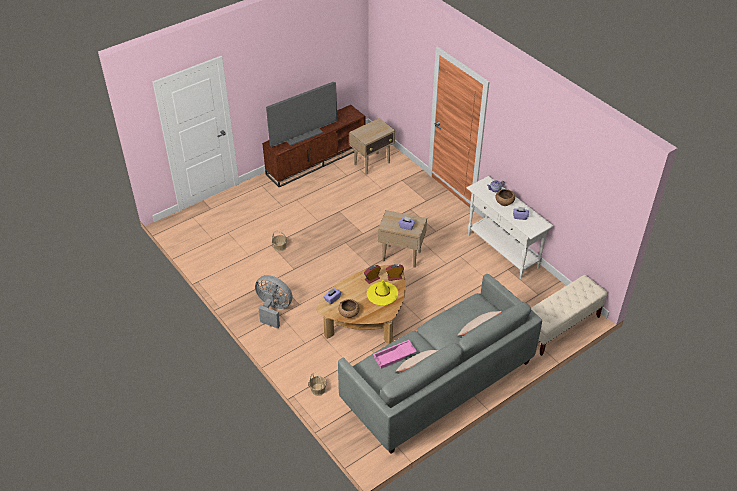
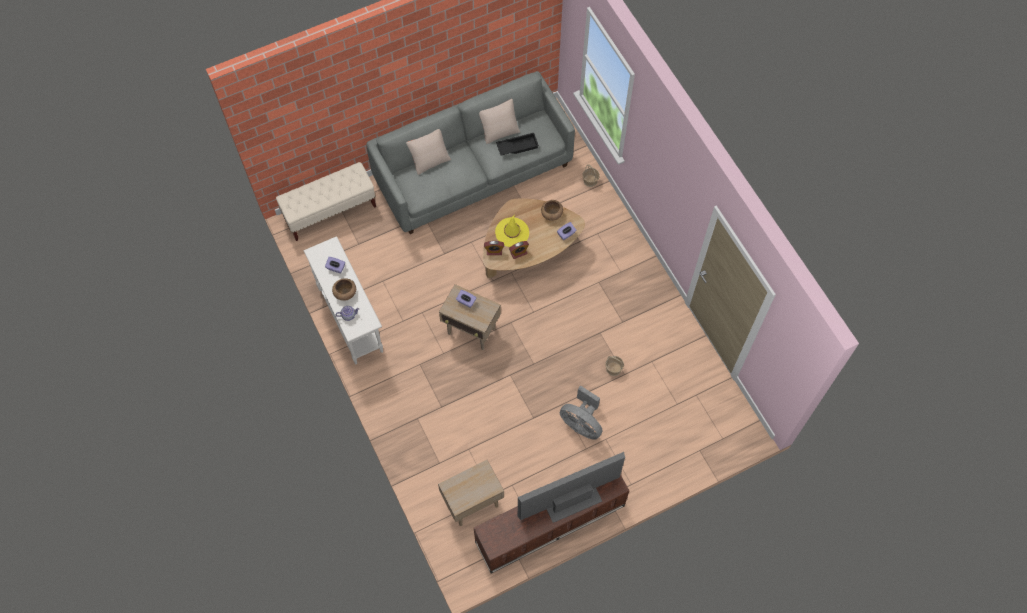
camera: 170 degrees left, 20 degrees up
grey fan [255,275,293,329] -> grey fan moved to [560,385,602,440]
pink tray [373,340,417,369] -> black tray [496,133,539,155]

